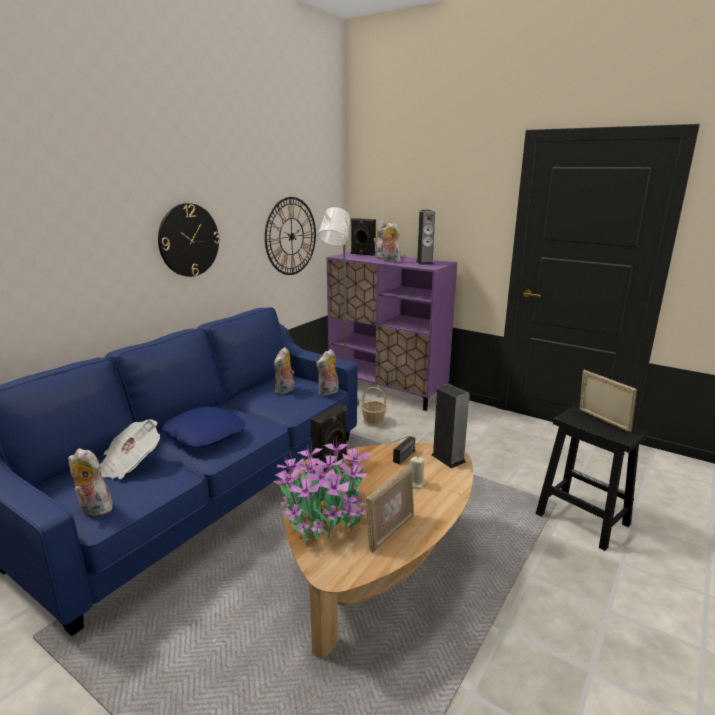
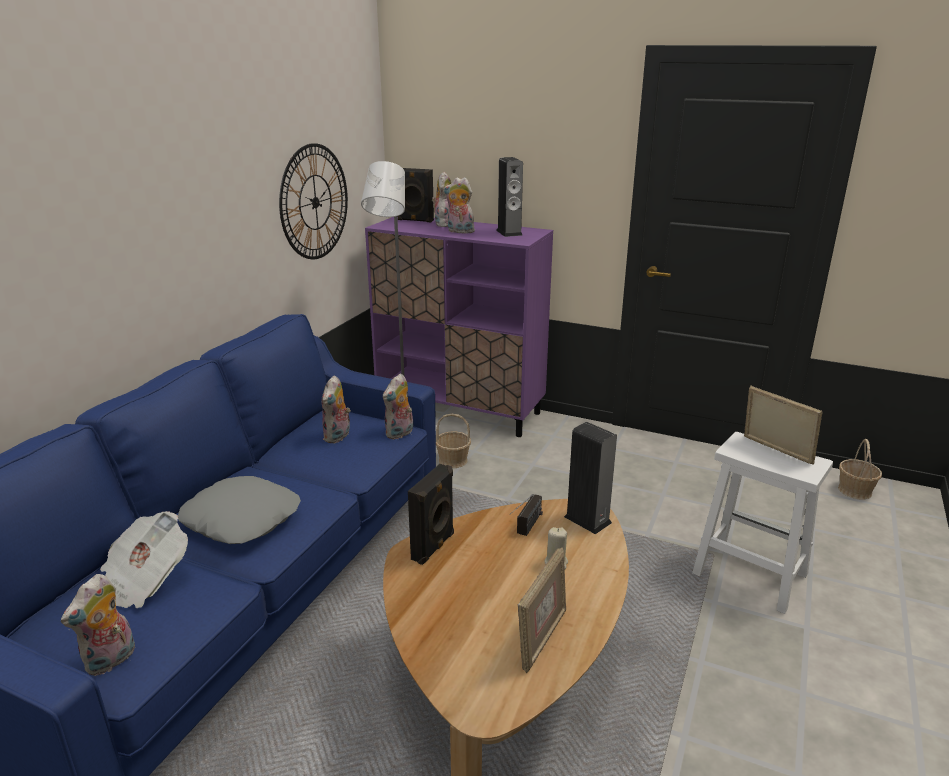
camera: 10 degrees left, 5 degrees up
plush toy [68,448,112,516] -> plush toy turned 75 degrees counterclockwise [61,574,135,676]
wall clock [158,203,220,277] -> none
blue pillow [162,407,245,447] -> grey pillow [178,476,301,544]
potted plant [273,438,370,542] -> none
black stool [535,406,648,551] -> white stool [692,432,833,614]
none -> basket [838,439,882,500]

